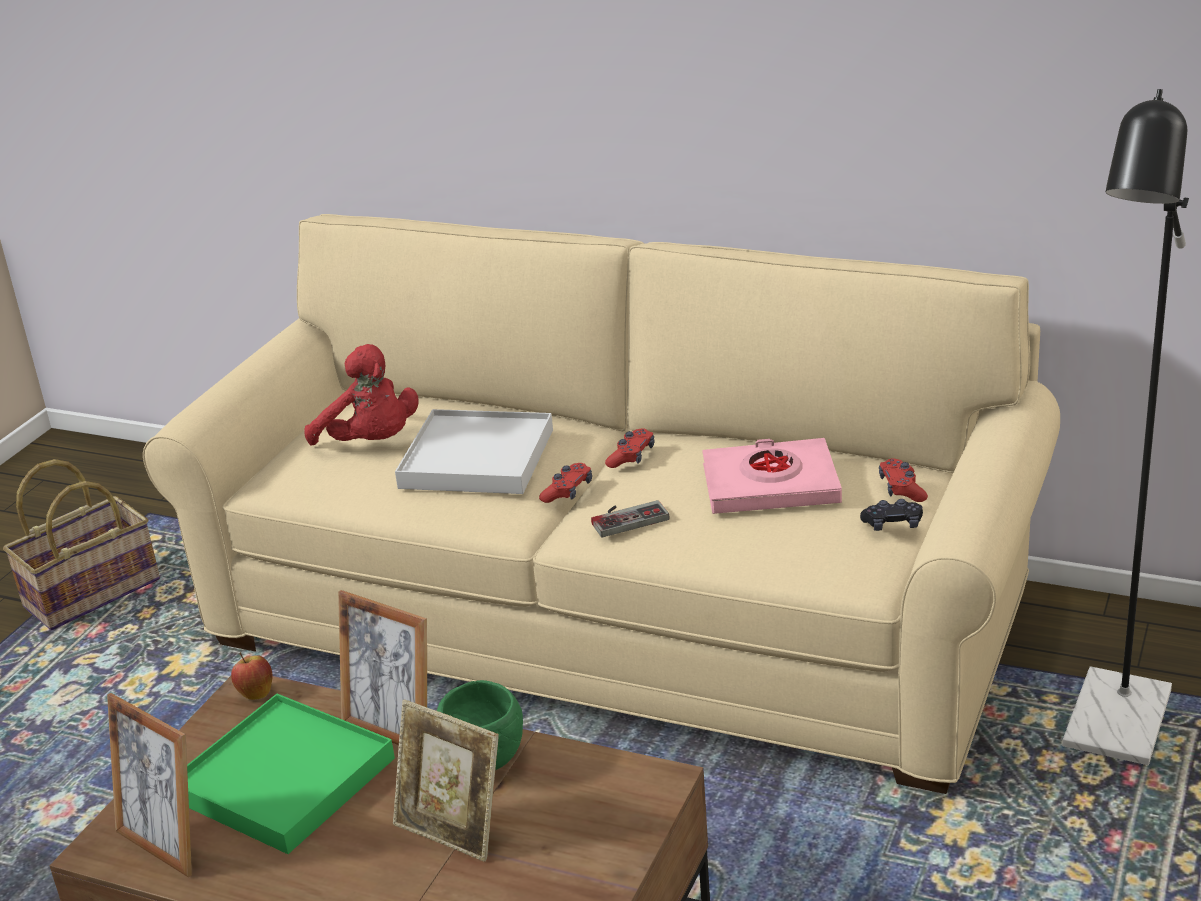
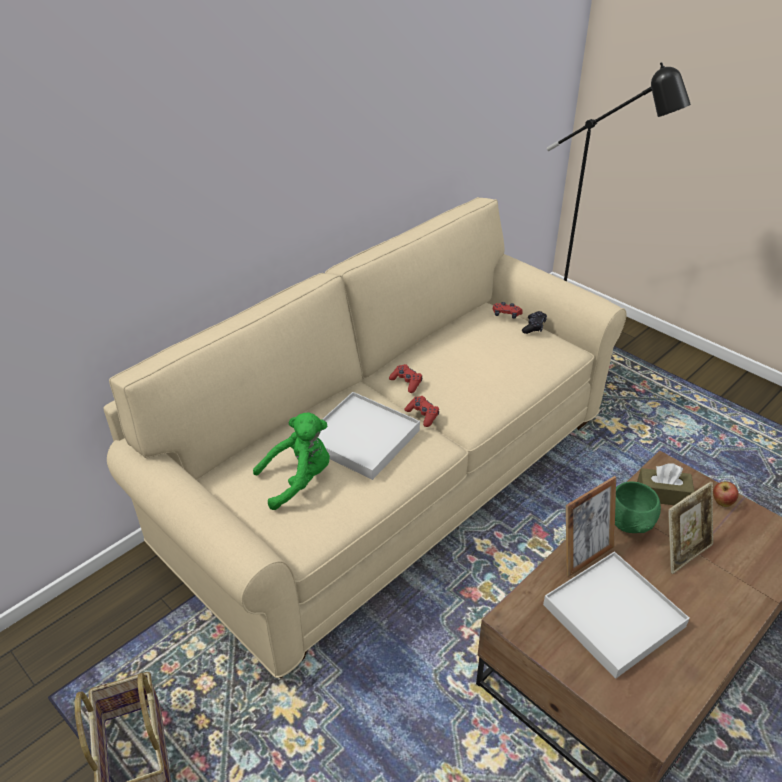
camera: 70 degrees left, 10 degrees up
picture frame [107,693,192,877] -> none
green tray [187,694,395,854] -> white tray [543,552,690,679]
apple [231,652,273,700] -> apple moved to [713,482,739,507]
red plush toy [304,344,419,446] -> green plush toy [253,412,330,510]
game controller [591,500,669,537] -> none
pink book [702,438,842,514] -> none
none -> brown tissue box [637,463,694,505]

